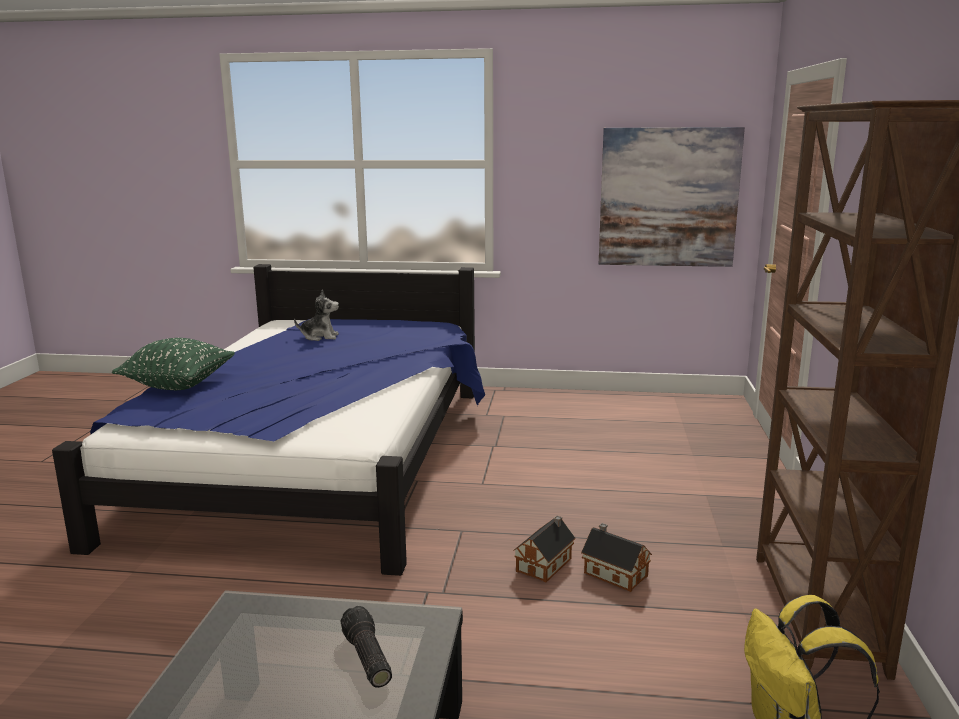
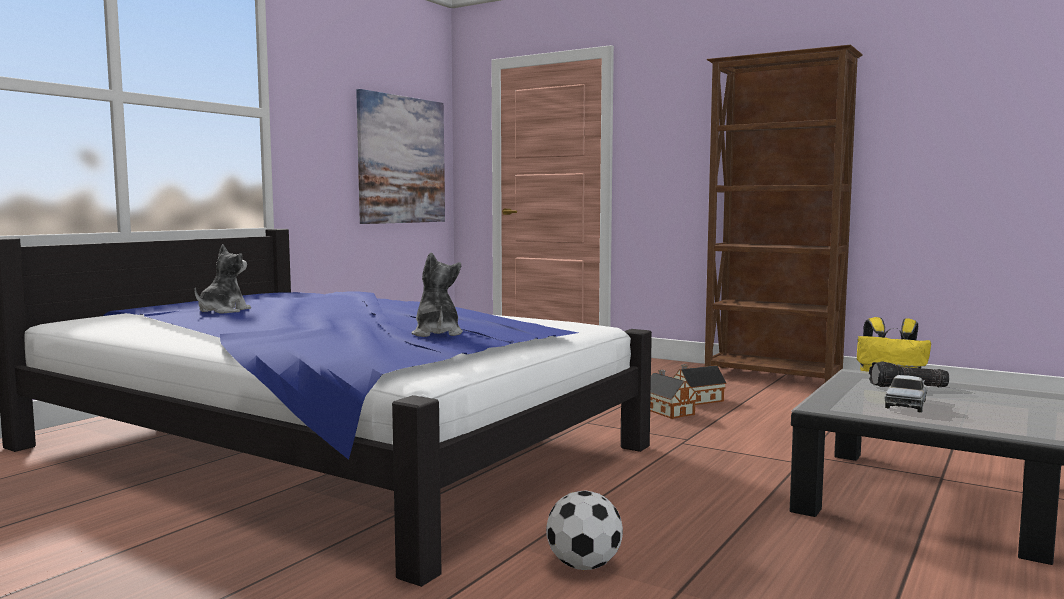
camera: 65 degrees left, 10 degrees down
green pillow [112,338,235,390] -> none
none -> plush toy [412,252,463,337]
none -> football [546,490,623,570]
none -> toy truck [884,375,927,412]

